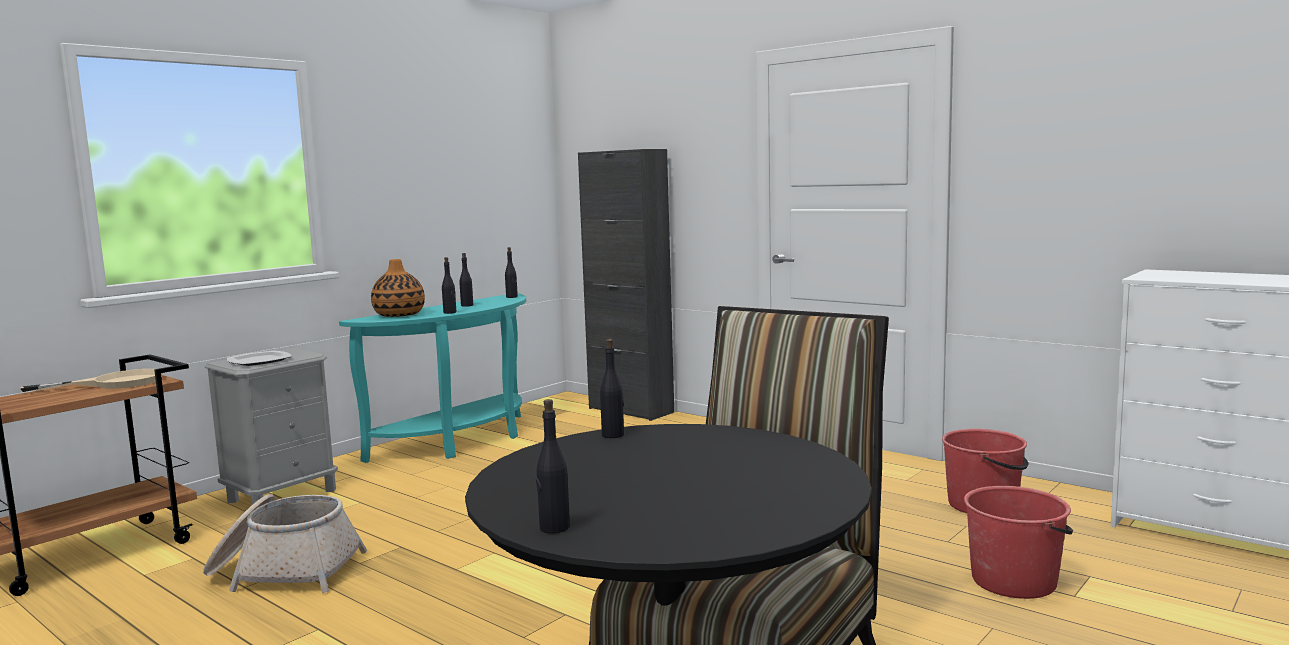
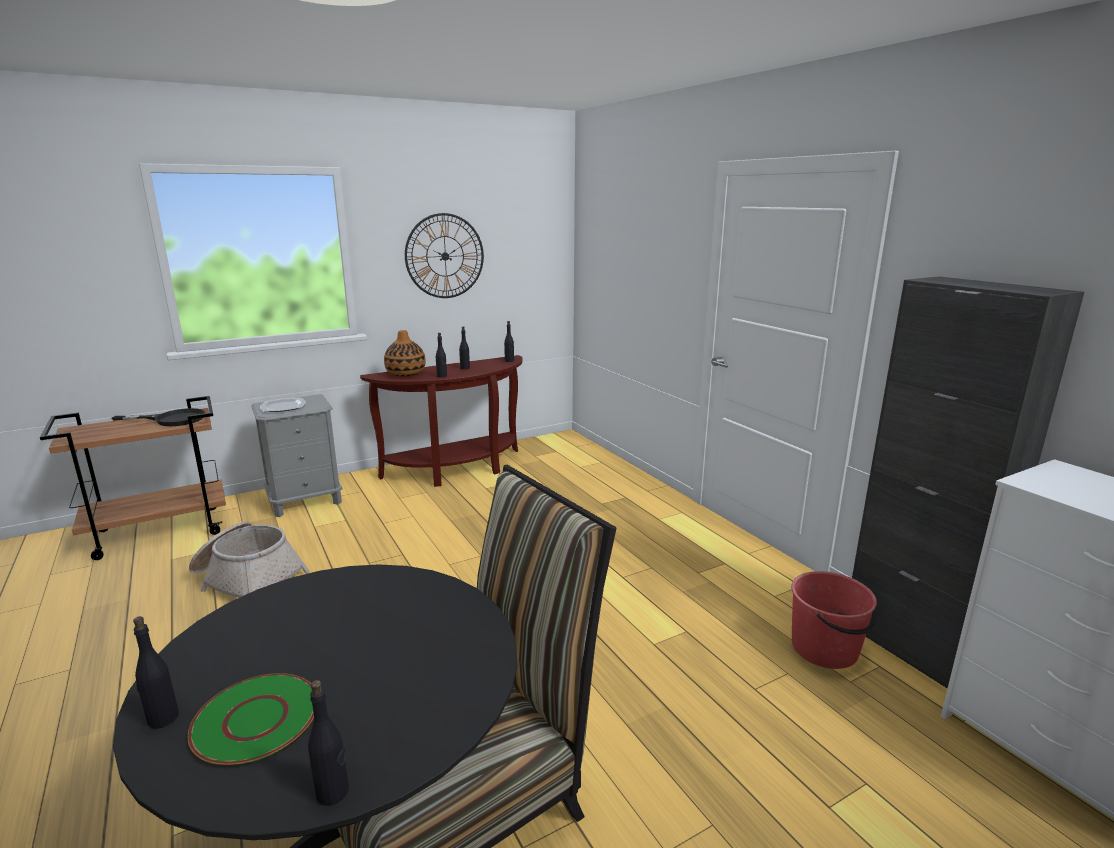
camera: 20 degrees right, 10 degrees up
beige frying pan [20,369,163,392] -> black frying pan [112,408,205,426]
turquoise console table [339,293,526,463] -> brown console table [360,355,523,487]
black cabinet [578,149,674,421] -> black cabinet moved to [852,276,1084,689]
black bottle [600,339,624,438] -> black bottle moved to [308,680,349,806]
red bucket [964,486,1073,599] -> none
none -> green plate [187,673,314,765]
none -> wall clock [405,213,484,298]

